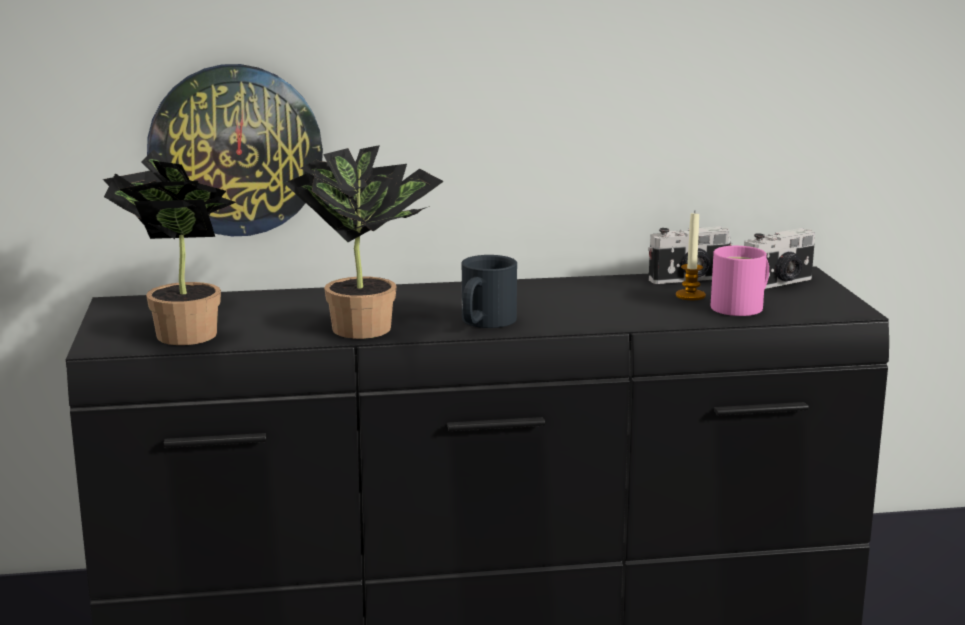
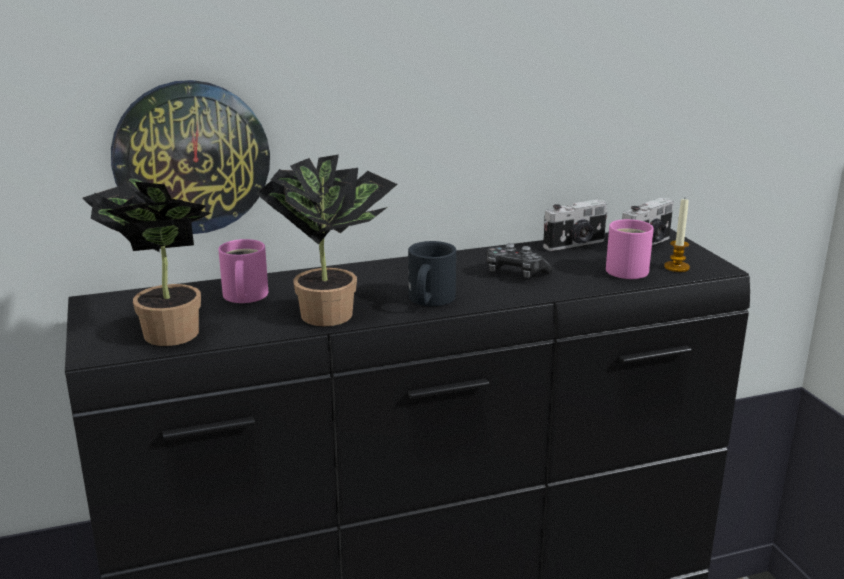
camera: 10 degrees left, 5 degrees up
candle [676,213,706,300] -> candle moved to [664,199,690,272]
none -> pink mug [218,239,268,303]
none -> game controller [487,243,553,278]

